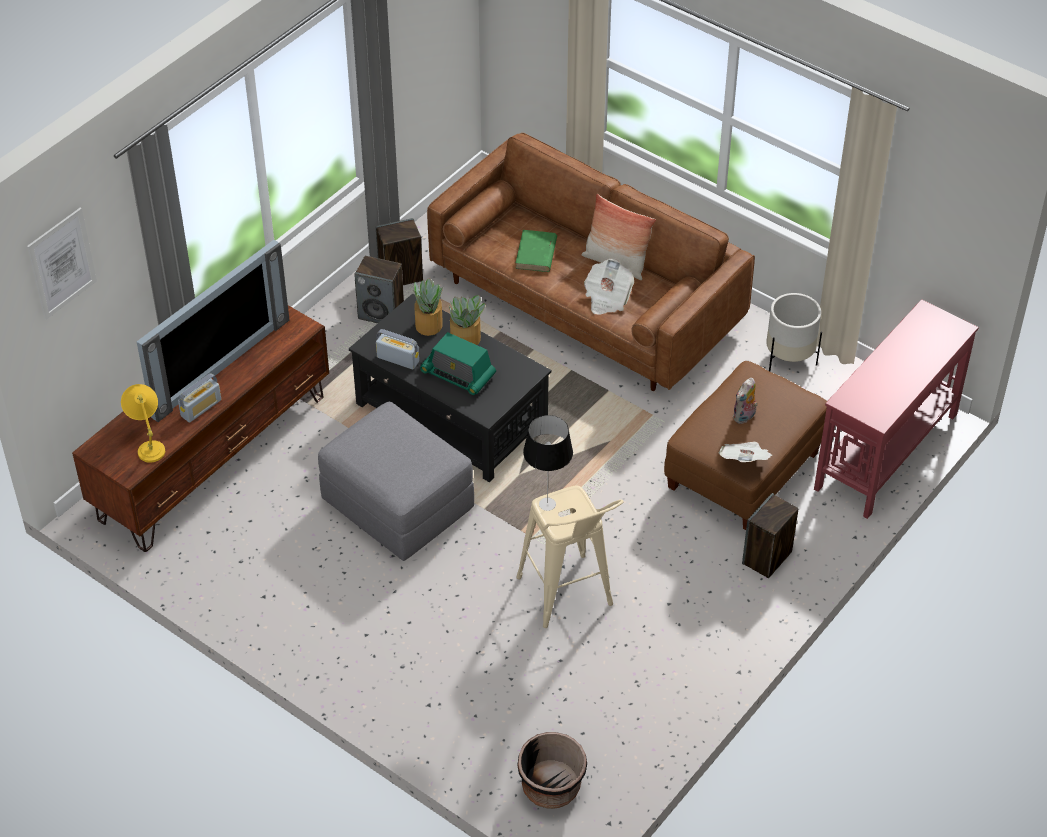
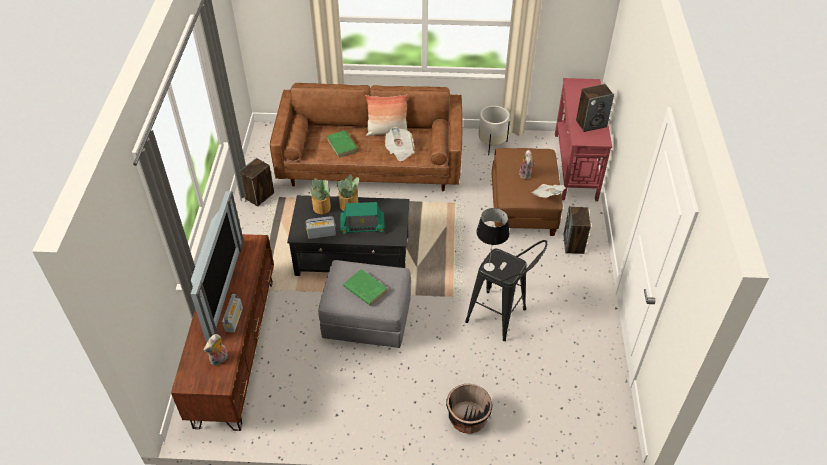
camera: 35 degrees left, 0 degrees up
picture [27,208,97,320] -> none
yellow table lamp [121,384,165,463] -> plush toy [204,334,228,366]
speaker [354,256,404,323] -> speaker moved to [576,84,614,132]
beige stool [516,485,624,628] -> black stool [465,240,547,341]
black planter [518,732,587,809] -> black planter moved to [446,384,492,434]
none -> green book [343,269,388,306]

